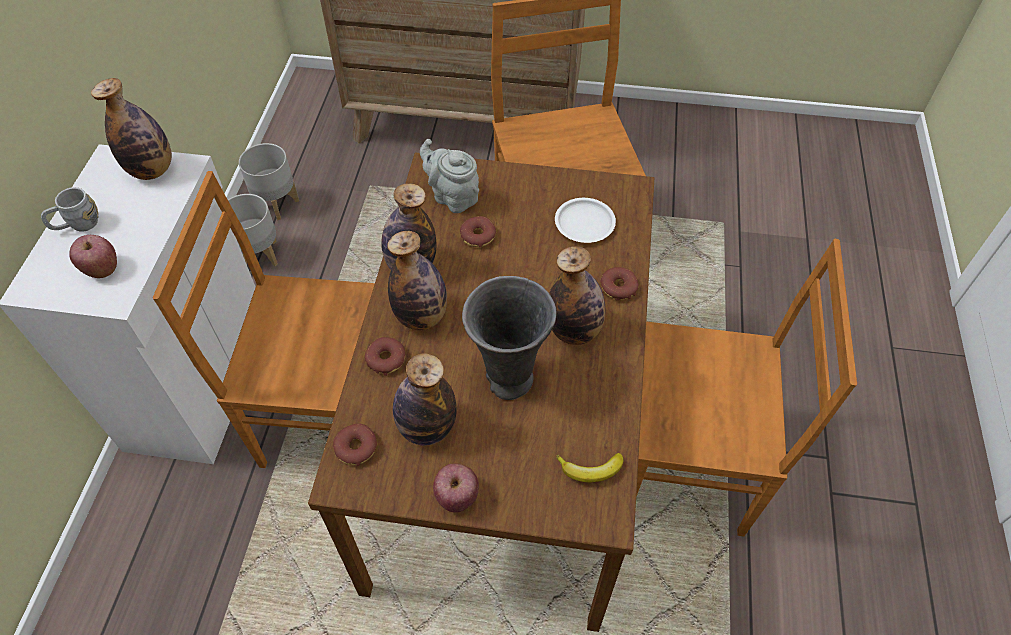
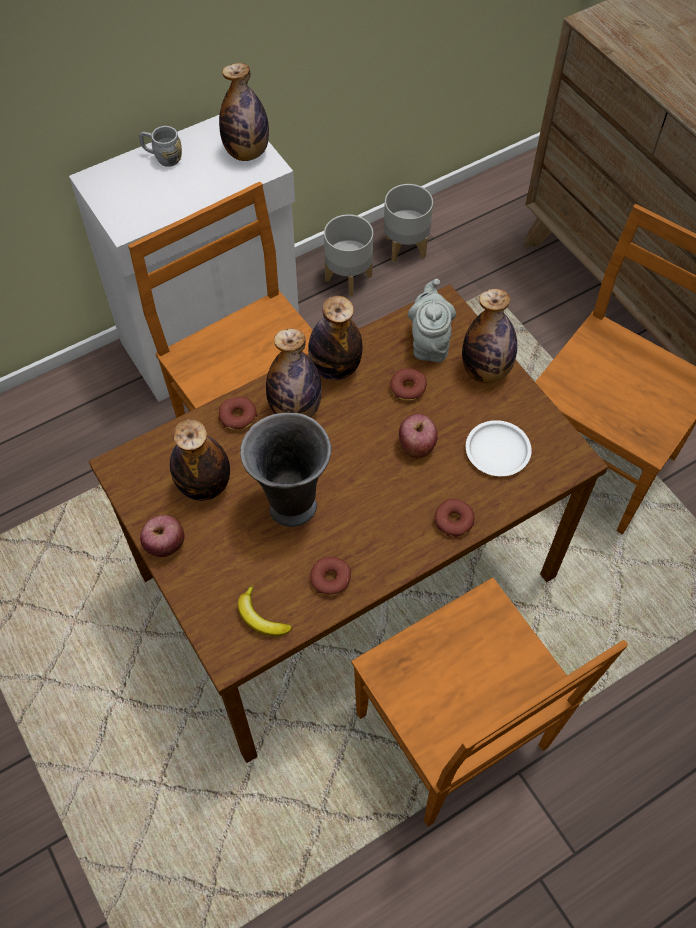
camera: 50 degrees right, 5 degrees up
apple [69,235,117,278] -> apple moved to [399,414,438,458]
donut [333,423,377,466] -> donut moved to [310,557,351,595]
bottle [549,246,605,345] -> bottle moved to [462,289,517,384]

